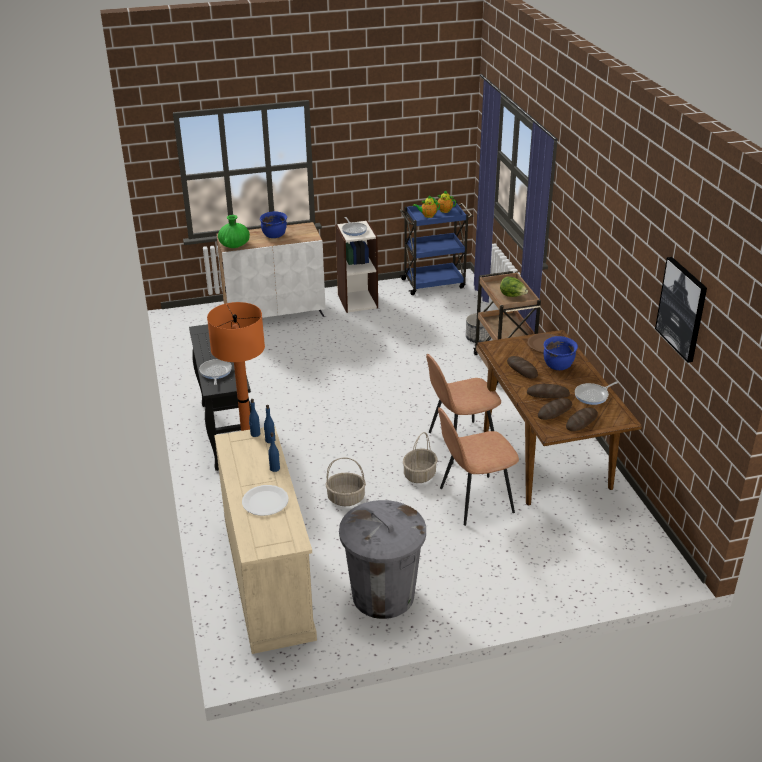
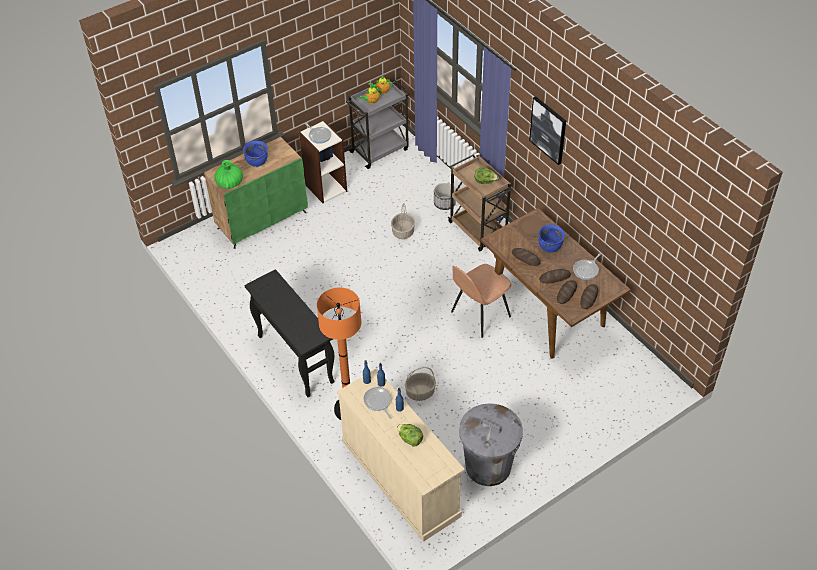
camera: 20 degrees left, 15 degrees up
frying pan [199,359,232,385] -> frying pan moved to [363,387,392,419]
white cabinet [217,222,325,318] -> green cabinet [204,137,308,249]
white plate [242,485,289,516] -> lettuce [397,424,423,447]
blue cart [400,201,473,295] -> grey cart [346,78,410,169]
basket [403,432,438,483] -> basket moved to [391,204,415,239]
brown chair [438,407,519,526] -> none
picture [655,257,707,363] -> picture moved to [529,97,566,165]

